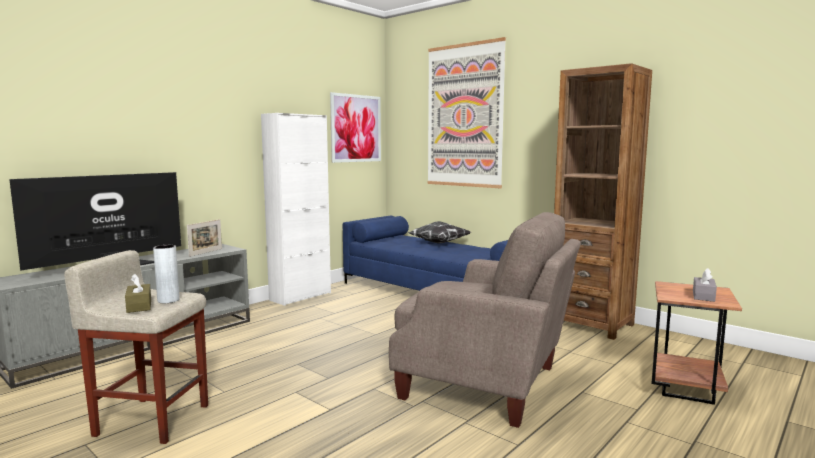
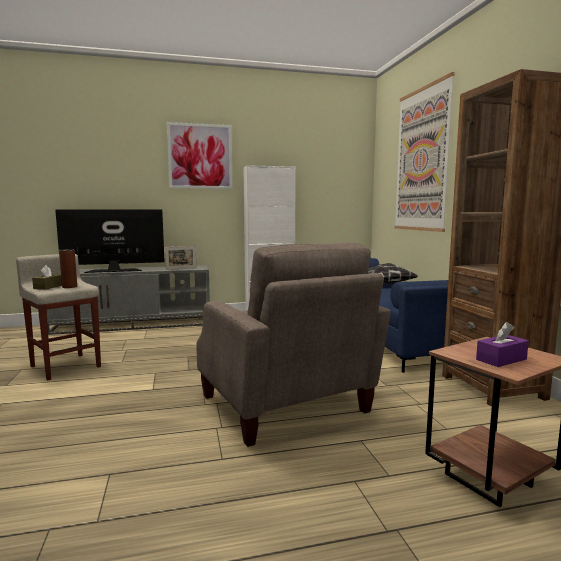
camera: 35 degrees right, 0 degrees up
grey vase [153,245,180,303] -> brown vase [59,249,77,288]
picture [330,92,381,163] -> picture moved to [167,122,233,189]
grey tissue box [693,268,717,302] -> purple tissue box [476,322,529,367]

